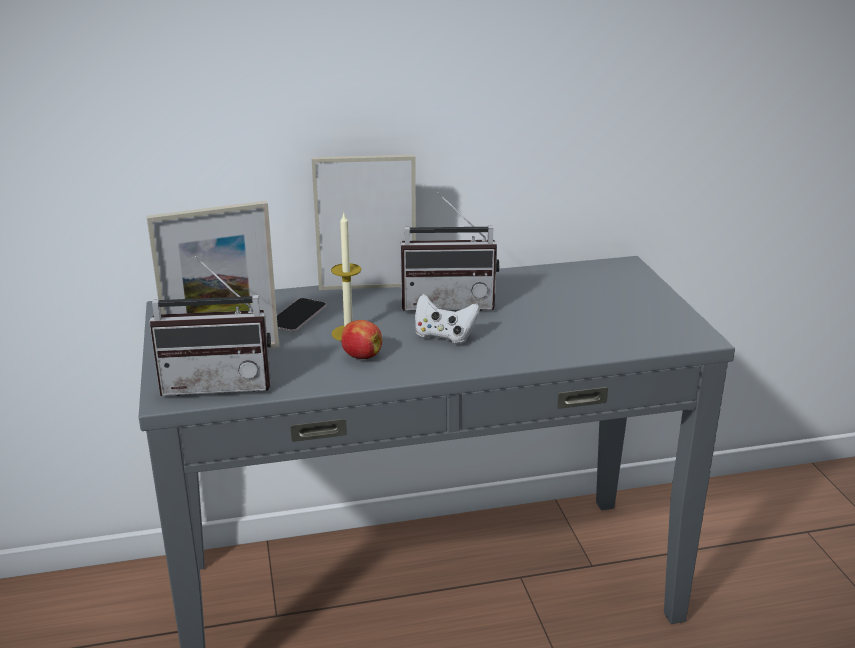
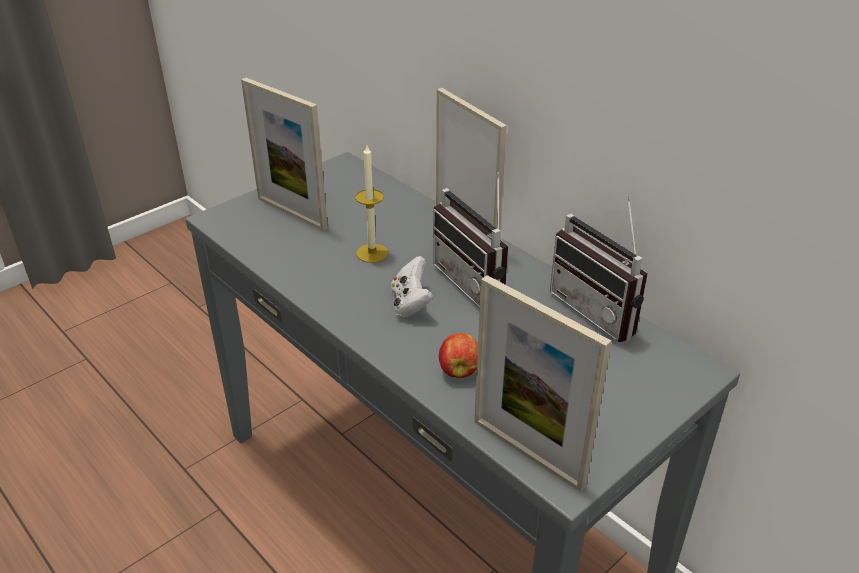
camera: 60 degrees right, 10 degrees up
radio [149,256,271,396] -> radio moved to [550,195,648,342]
phone [277,298,326,332] -> none
apple [342,320,382,359] -> apple moved to [439,333,478,378]
none -> picture frame [474,275,611,492]

